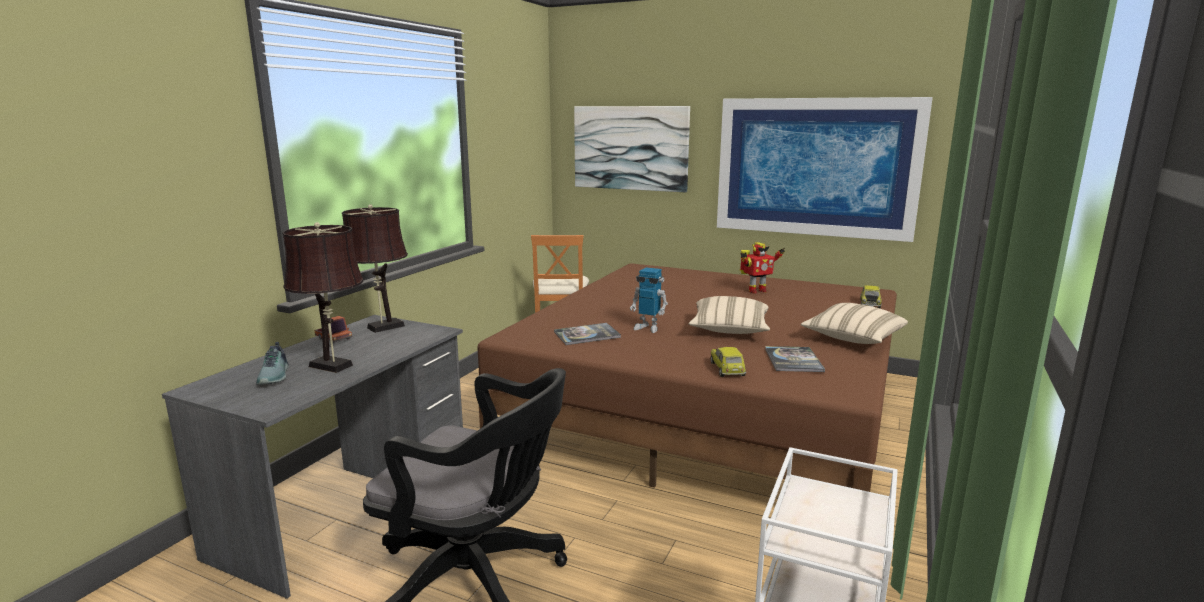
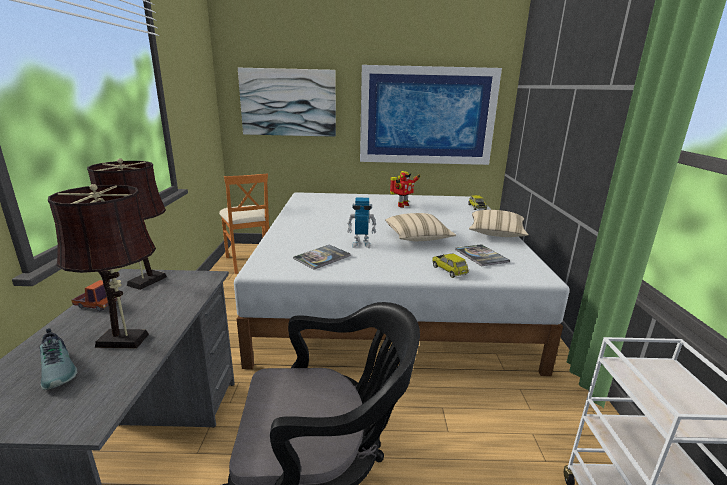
camera: 25 degrees left, 5 degrees up
brown bed [477,263,897,492] -> white bed [234,192,570,376]

